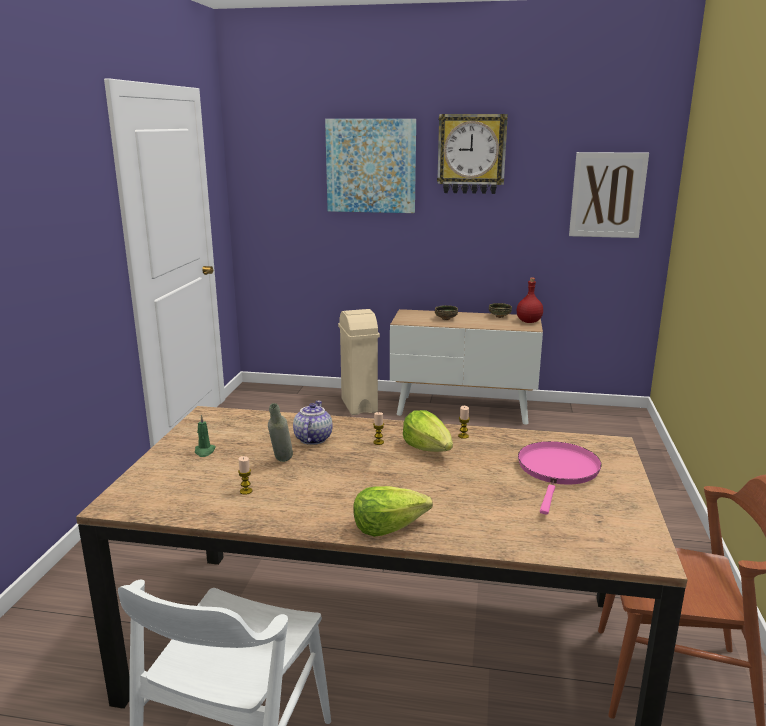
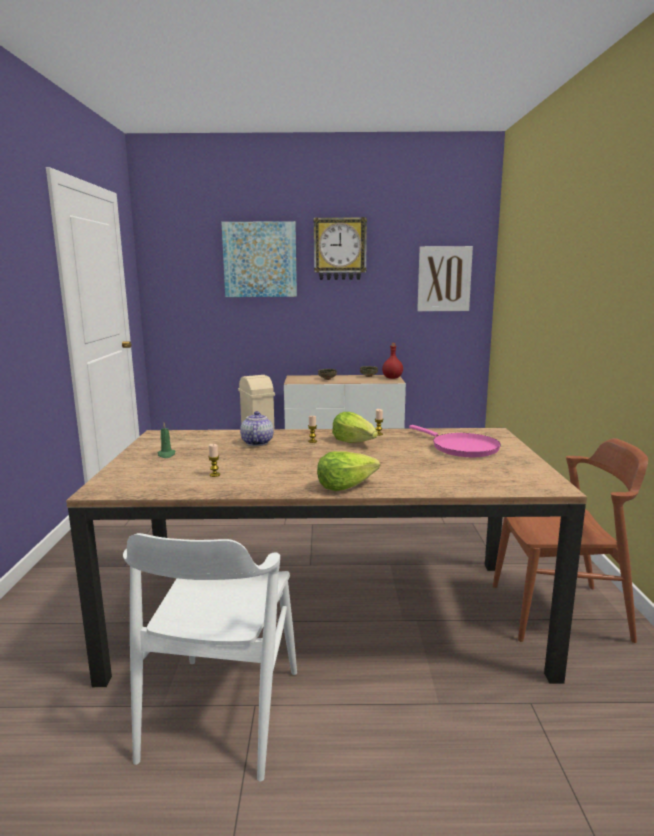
camera: 10 degrees left, 5 degrees down
grey bottle [268,403,293,462] -> none
pink frying pan [518,441,602,515] -> pink frying pan turned 135 degrees clockwise [409,425,501,457]

